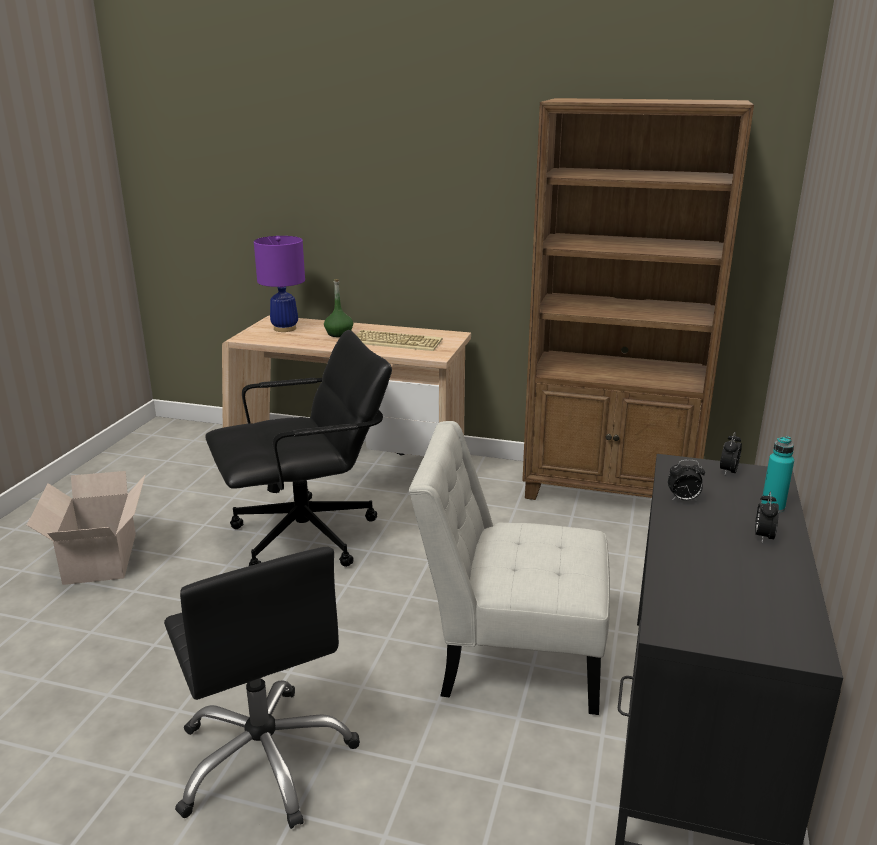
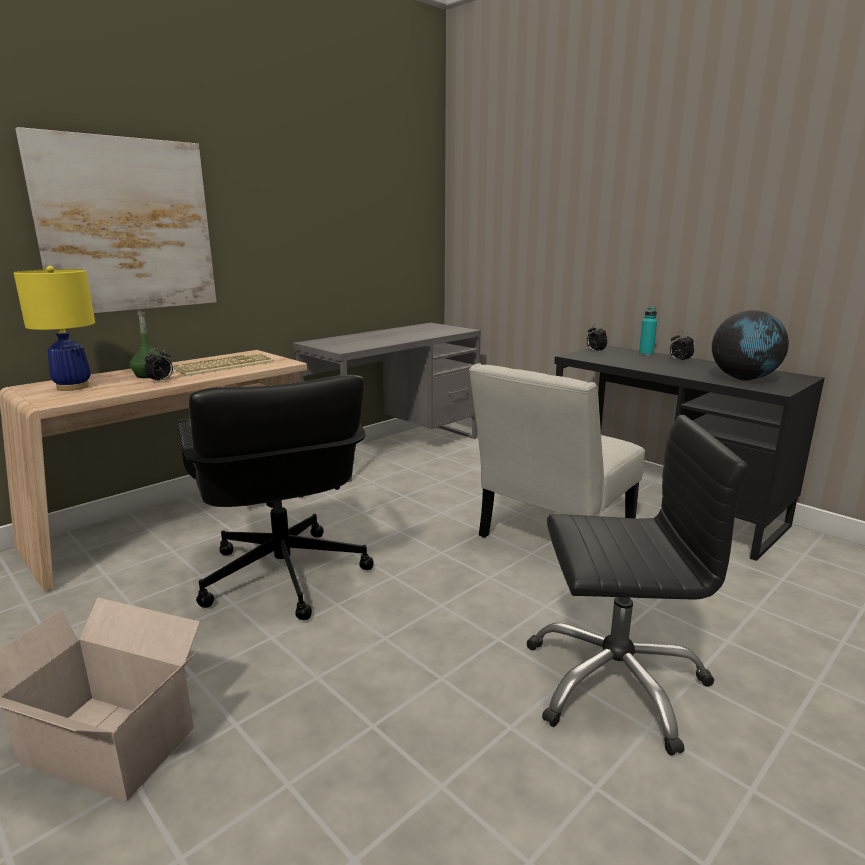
camera: 60 degrees left, 5 degrees down
black office chair [205,330,392,567] -> black office chair turned 150 degrees clockwise [178,375,374,620]
purple table lamp [254,236,305,332] -> yellow table lamp [14,266,95,391]
brown bookcase [522,98,754,500] -> grey desk [293,323,481,482]
alarm clock [668,460,705,501] -> alarm clock moved to [144,348,173,383]
none -> picture [15,127,216,313]
none -> globe [712,310,789,381]

